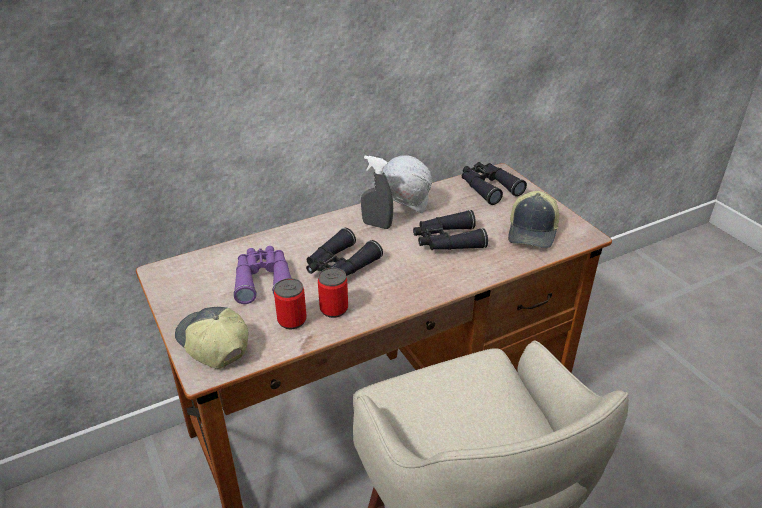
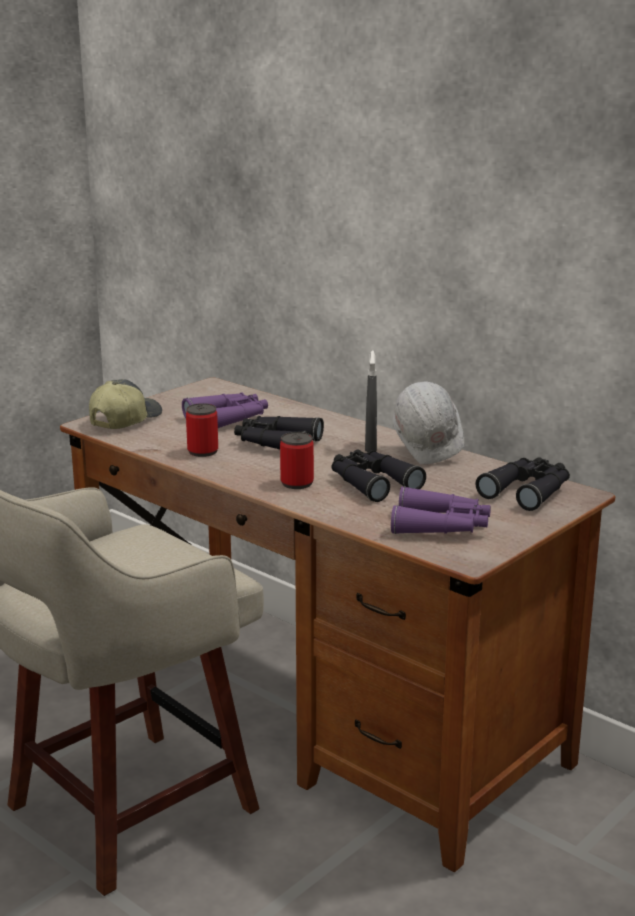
camera: 70 degrees right, 15 degrees down
can [274,278,307,329] -> can moved to [280,432,314,489]
cap [508,191,559,248] -> purple binoculars [391,486,491,534]

